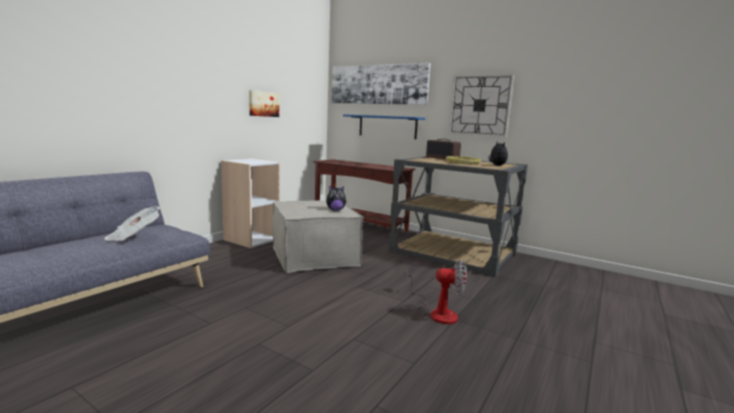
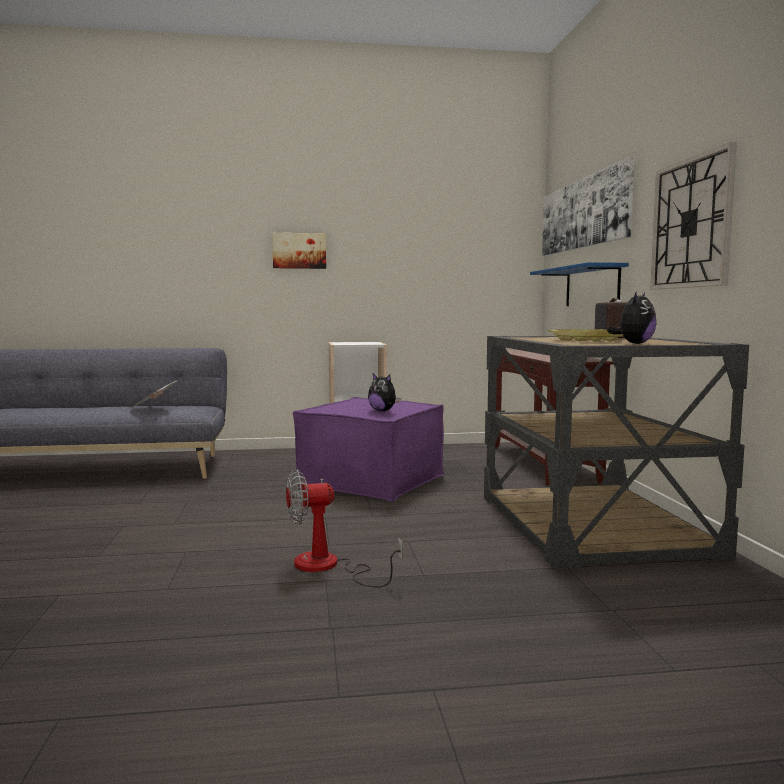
camera: 50 degrees right, 5 degrees down
picture [249,90,279,117] -> picture moved to [272,233,326,269]
beige ottoman [273,200,364,273] -> purple ottoman [293,397,444,502]
fan [407,260,467,324] -> fan turned 105 degrees clockwise [286,469,403,587]

